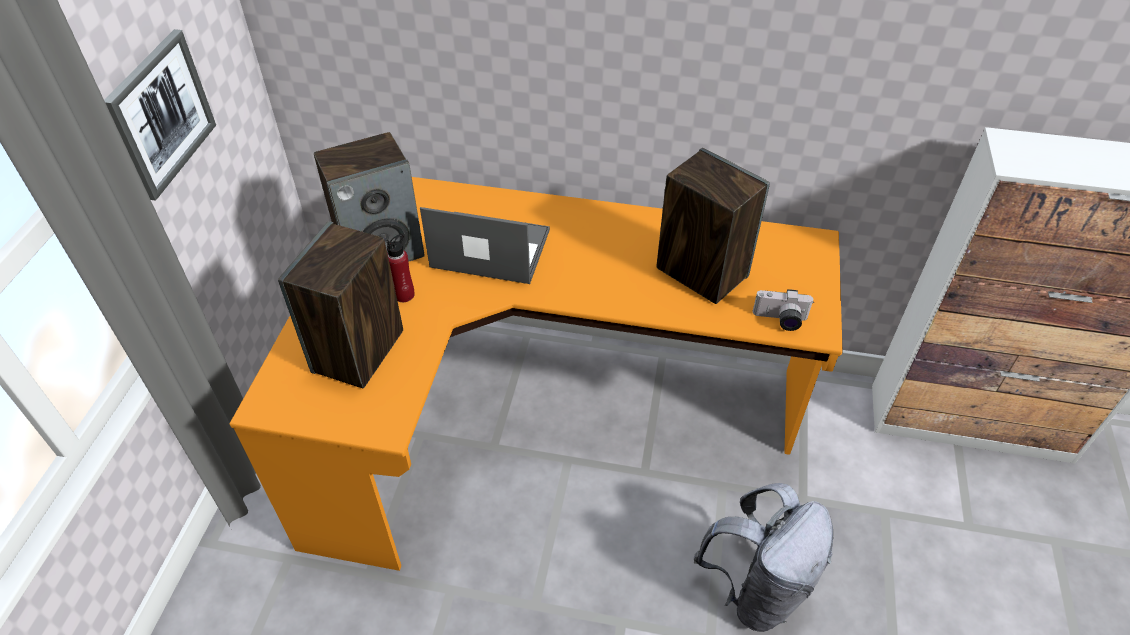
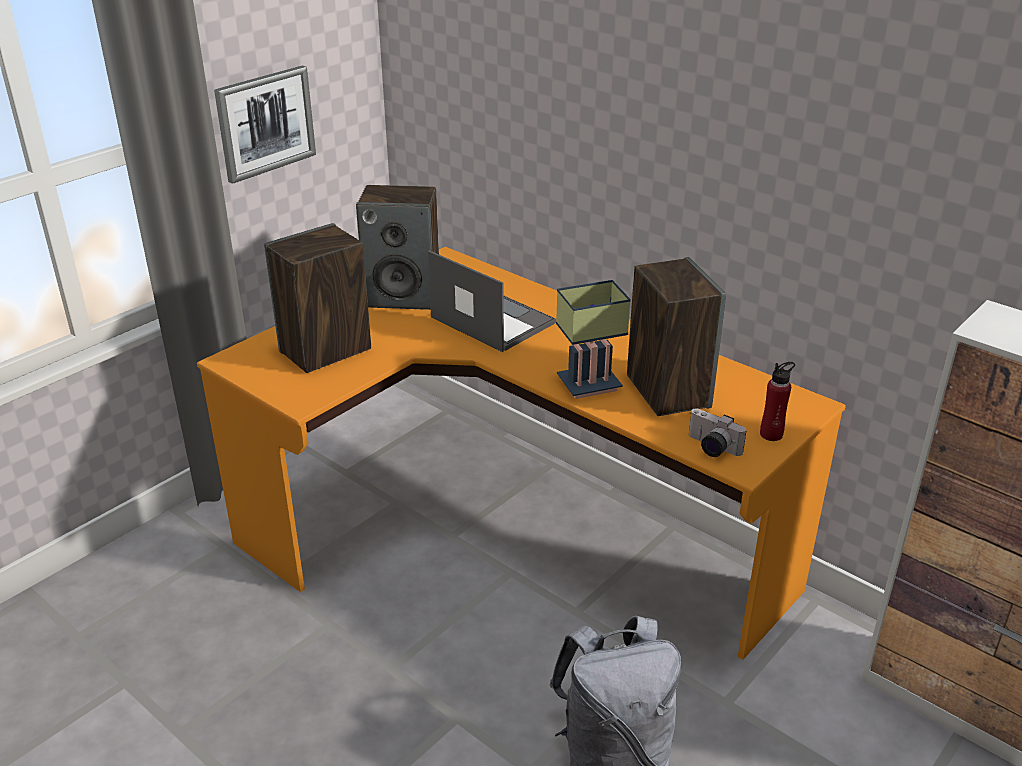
camera: 30 degrees right, 15 degrees down
red bottle [387,234,415,302] -> red bottle moved to [760,362,795,441]
none -> table lamp [556,280,631,399]

